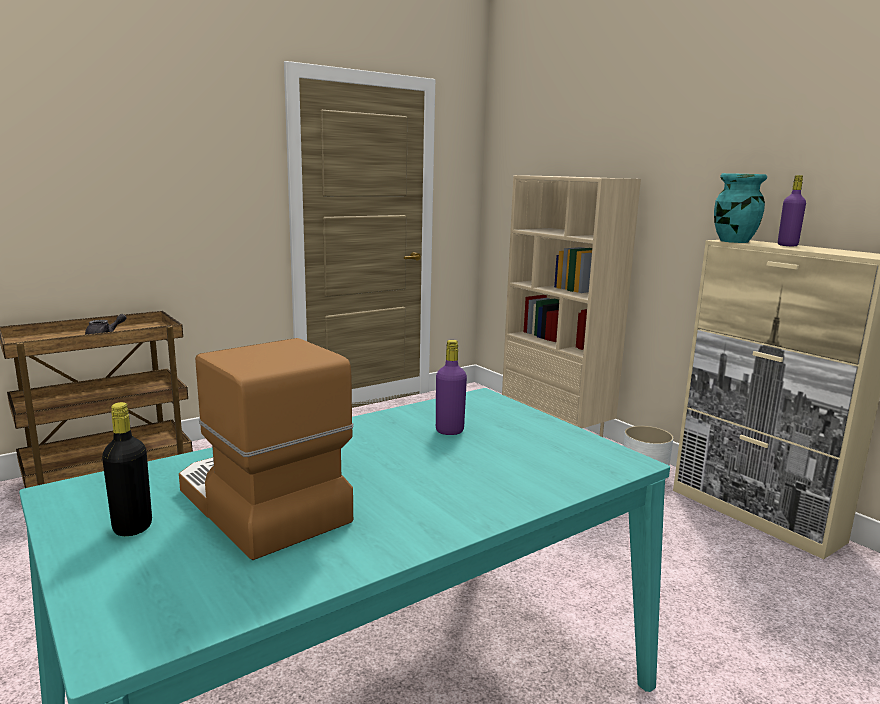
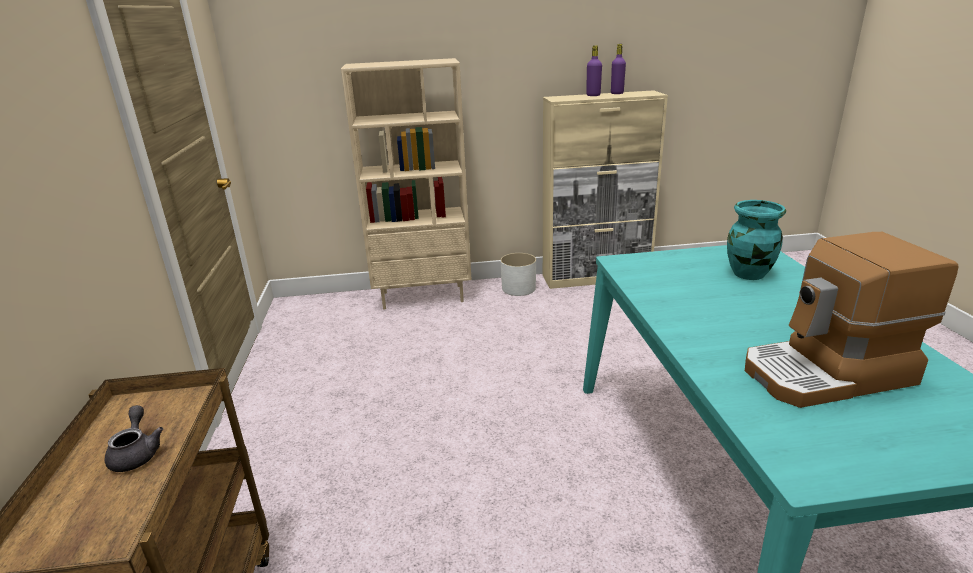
camera: 60 degrees left, 10 degrees up
black bottle [102,402,152,536] -> none
purple bottle [436,340,467,435] -> purple bottle moved to [611,44,626,94]
turquoise vase [714,173,767,243] -> turquoise vase moved to [727,200,786,280]

